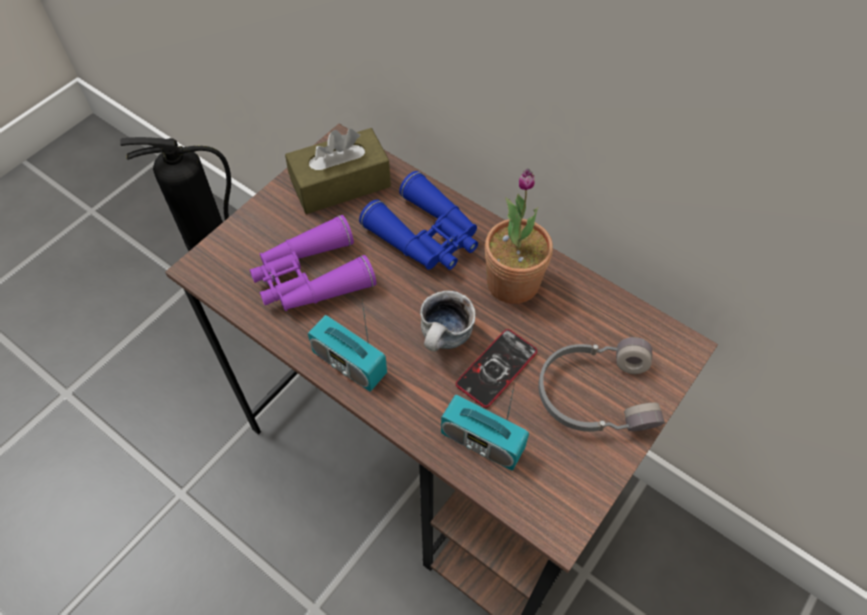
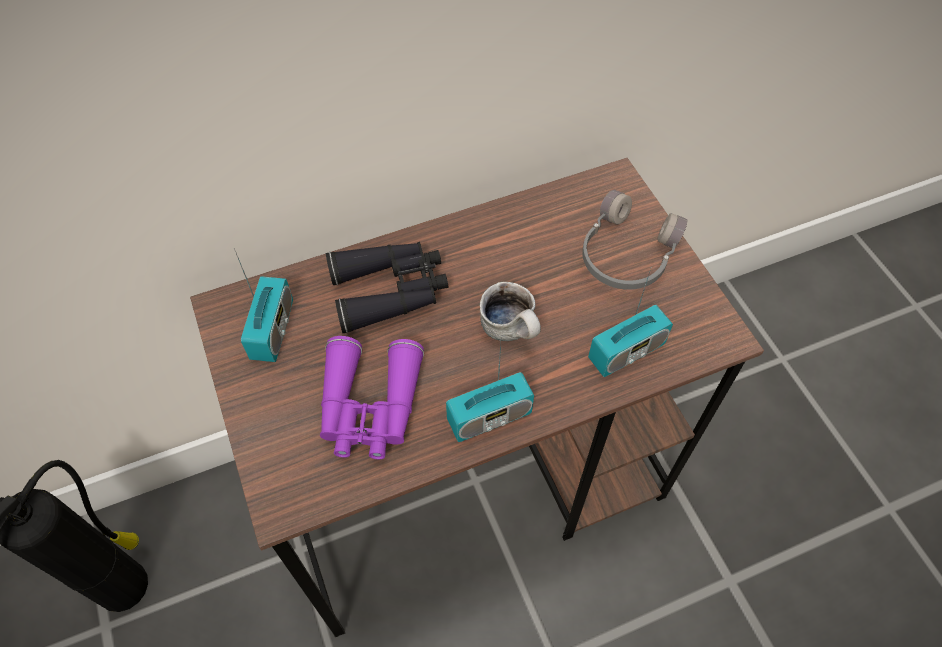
camera: 60 degrees left, 0 degrees up
brown tissue box [285,128,391,214] -> radio [234,249,293,362]
blue binoculars [359,171,478,270] -> black binoculars [325,242,448,333]
phone [456,329,537,408] -> none
potted plant [485,168,553,304] -> none

